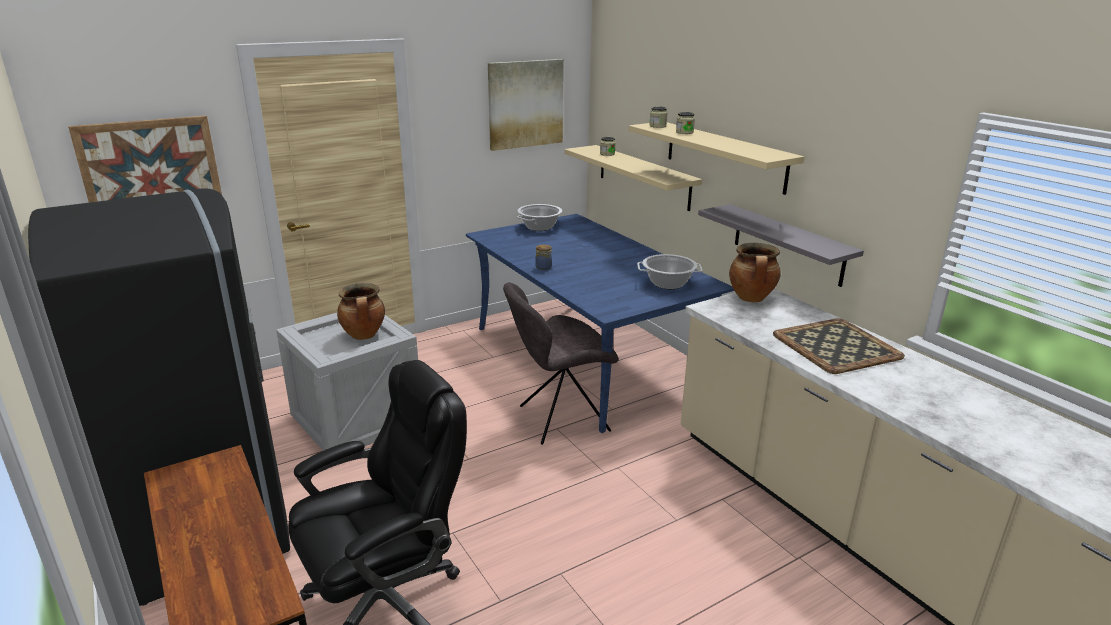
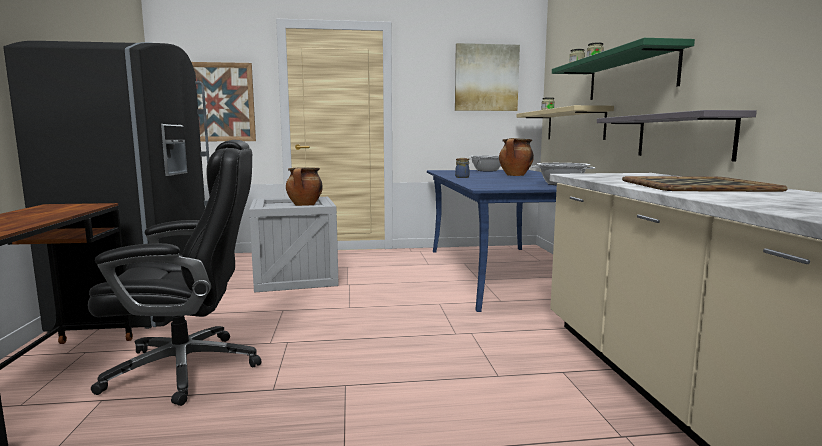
camera: 25 degrees right, 15 degrees down
grey chair [503,282,619,445] -> none
beige shelf [628,122,804,195] -> green shelf [552,38,695,100]
cooking pot [729,243,781,302] -> cooking pot moved to [499,138,534,176]

